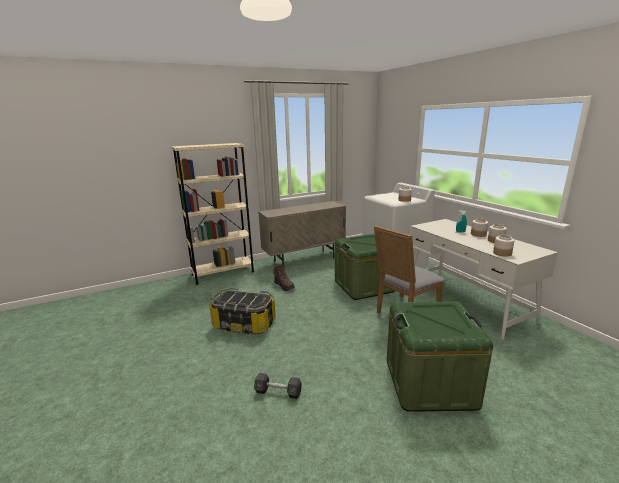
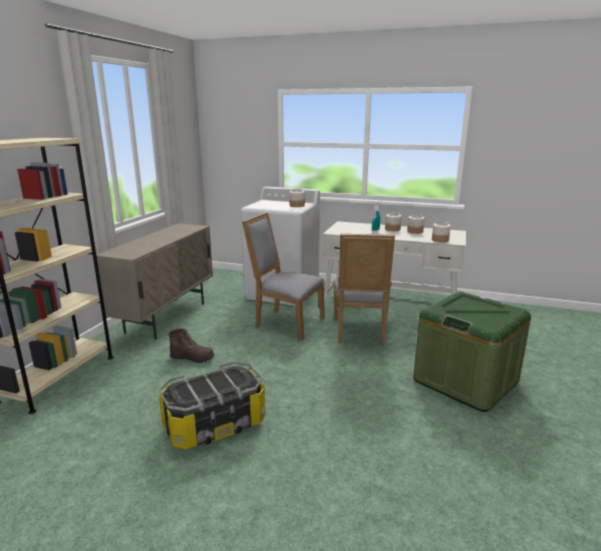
camera: 45 degrees left, 0 degrees up
black dumbbell [254,373,302,399] -> none
green storage box [335,234,395,300] -> grey chair [242,213,325,340]

